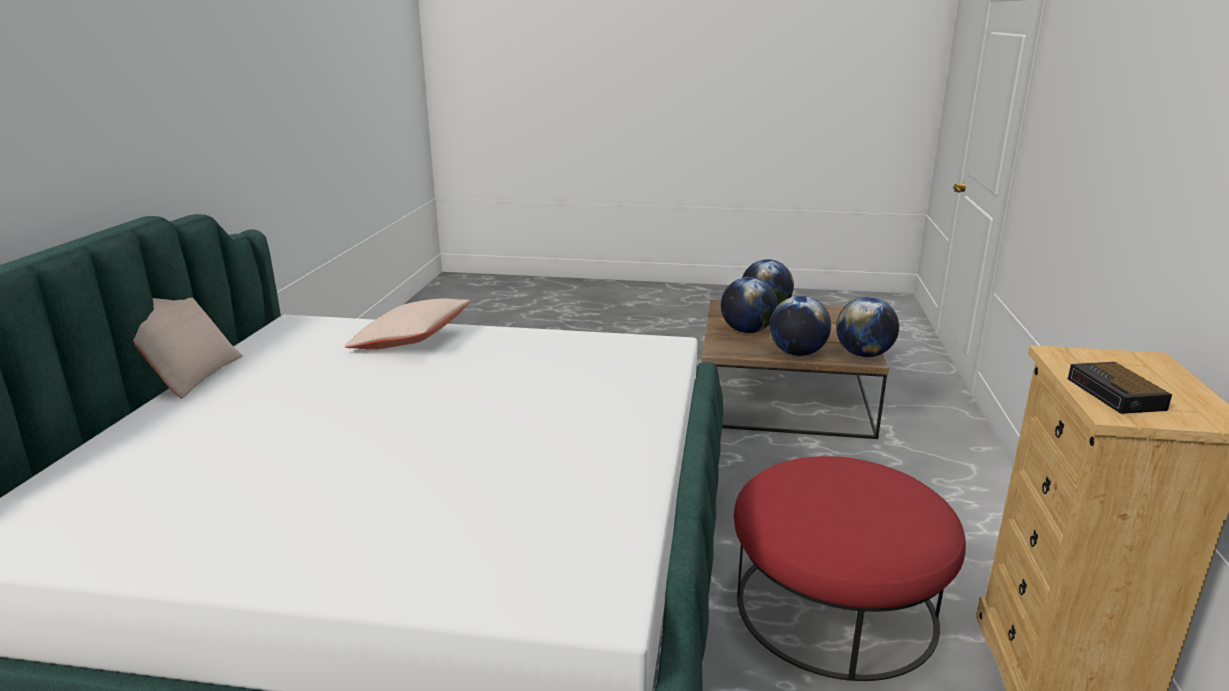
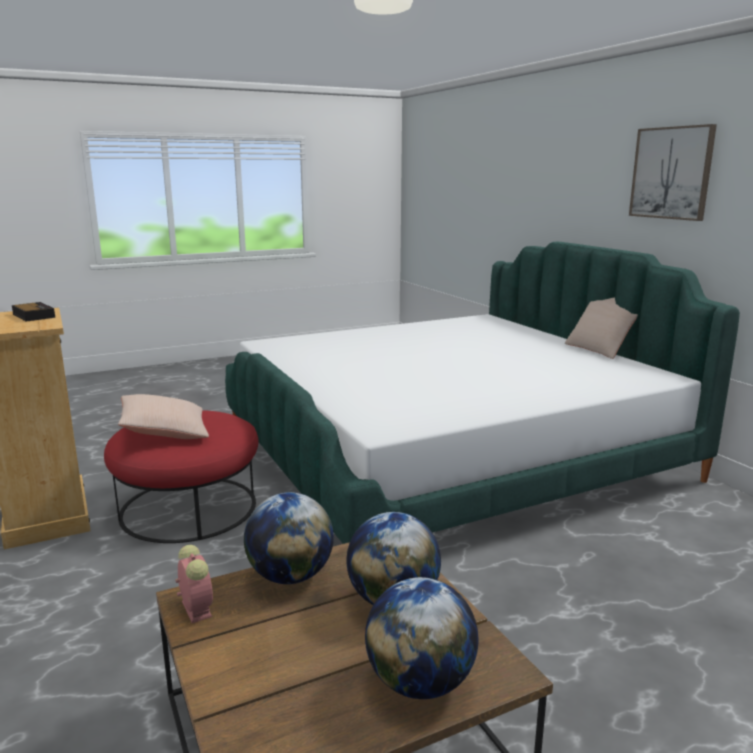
camera: 145 degrees right, 5 degrees down
beige pillow [344,299,470,350] -> beige pillow moved to [118,394,209,439]
globe [836,297,899,357] -> alarm clock [175,545,213,623]
none -> picture [629,124,717,221]

